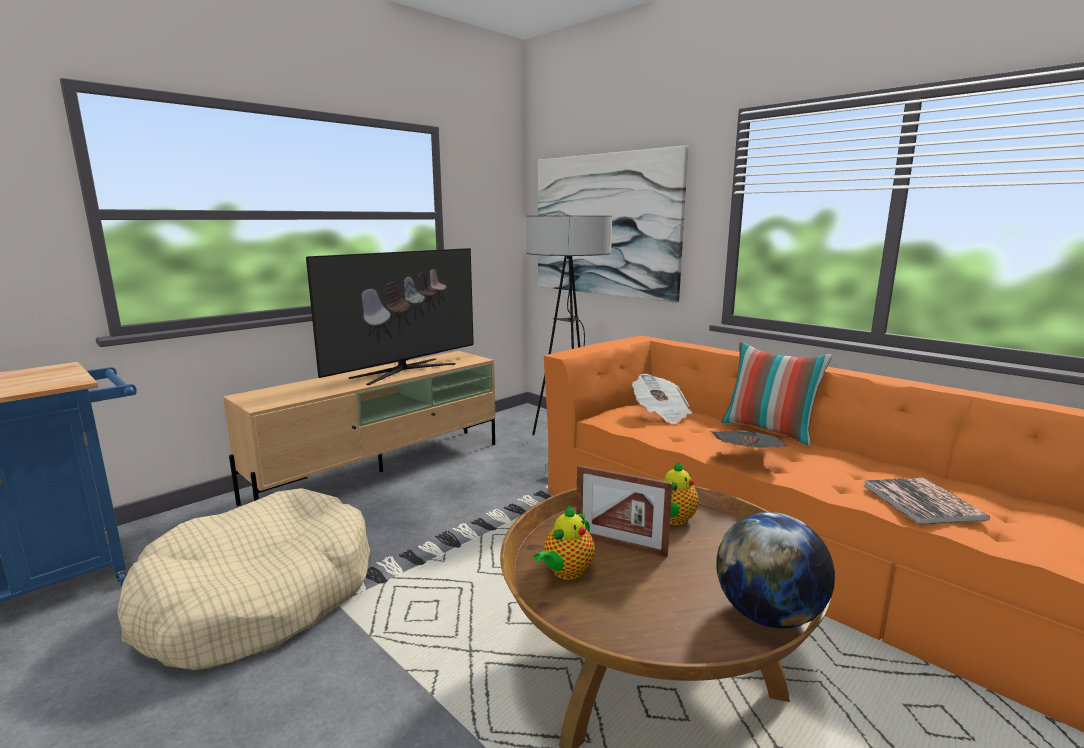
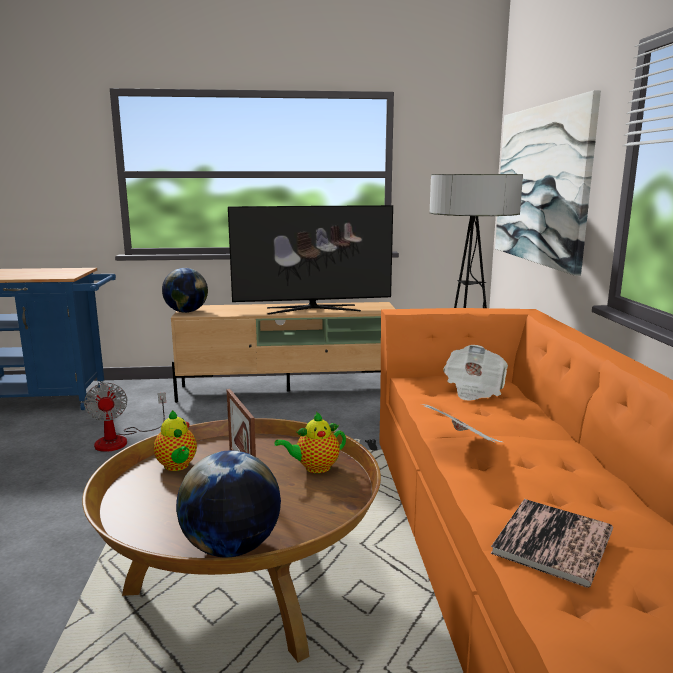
camera: 40 degrees right, 0 degrees up
beige dog bed [117,488,370,670] -> fan [84,382,166,452]
teapot [534,506,595,580] -> teapot turned 105 degrees counterclockwise [154,410,197,471]
pillow [721,342,832,446] -> none
none -> globe [162,268,208,313]

